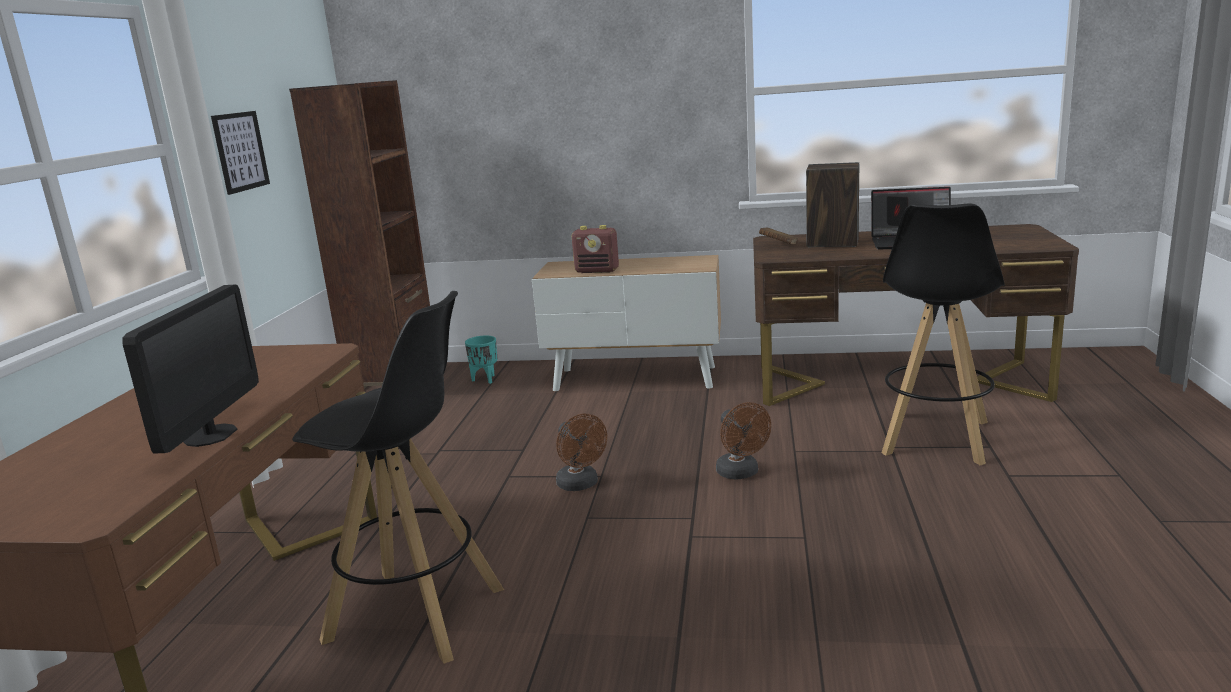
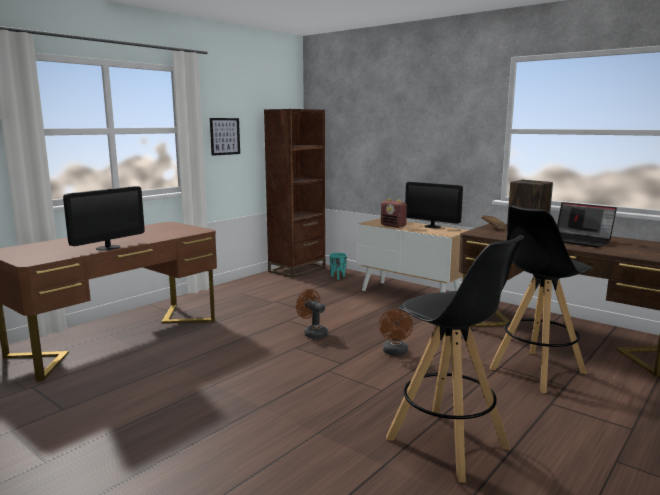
camera: 30 degrees right, 5 degrees down
black stool [292,291,504,664] -> black stool moved to [386,235,524,483]
brown fan [556,414,607,491] -> brown fan turned 135 degrees clockwise [296,289,328,339]
none -> monitor [405,182,463,228]

